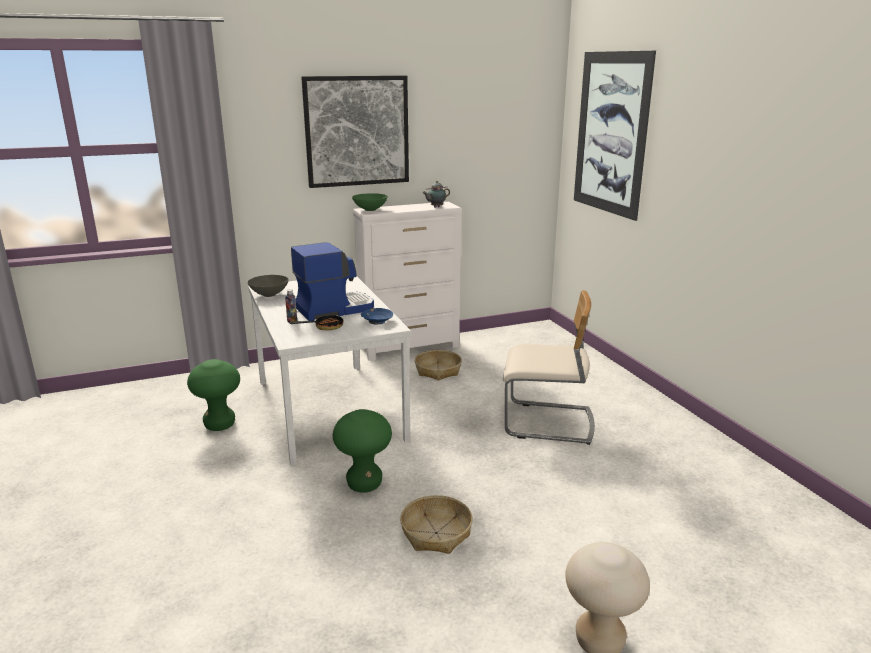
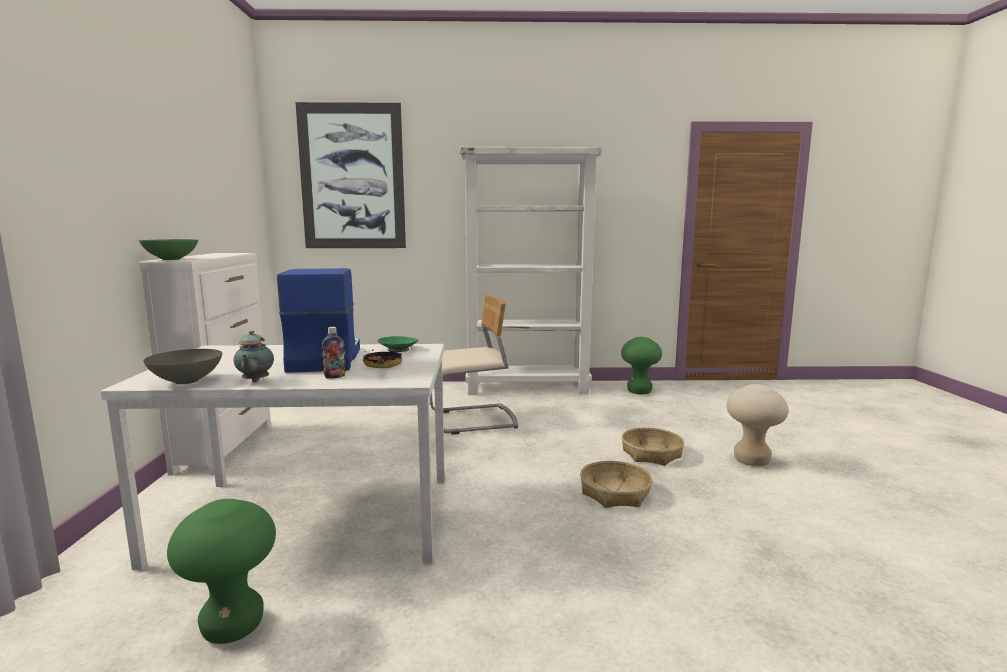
camera: 70 degrees left, 10 degrees down
picture [301,76,409,188] -> none
green stool [333,409,392,493] -> green stool moved to [621,337,662,394]
blue bowl [361,308,393,324] -> green bowl [378,336,418,352]
basket [415,350,462,380] -> basket moved to [622,428,684,466]
teapot [423,181,450,208] -> teapot moved to [234,330,274,382]
beige chair [503,291,595,445] -> beige chair turned 45 degrees clockwise [430,294,518,434]
none -> white bookcase [460,147,602,395]

